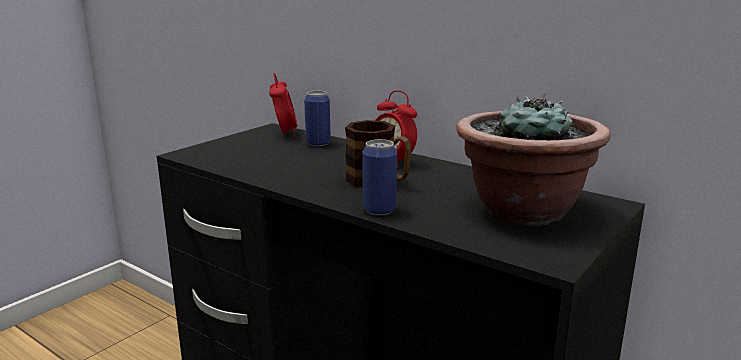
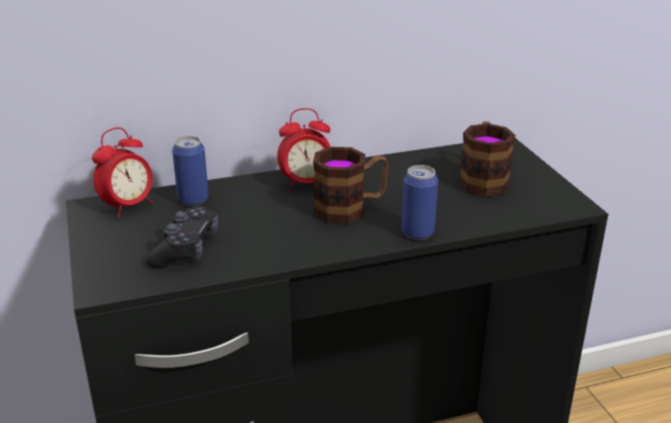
camera: 55 degrees left, 10 degrees up
alarm clock [269,73,298,137] -> alarm clock turned 105 degrees clockwise [92,127,153,217]
potted plant [456,94,610,226] -> mug [459,121,515,197]
none -> black game controller [146,206,218,269]

